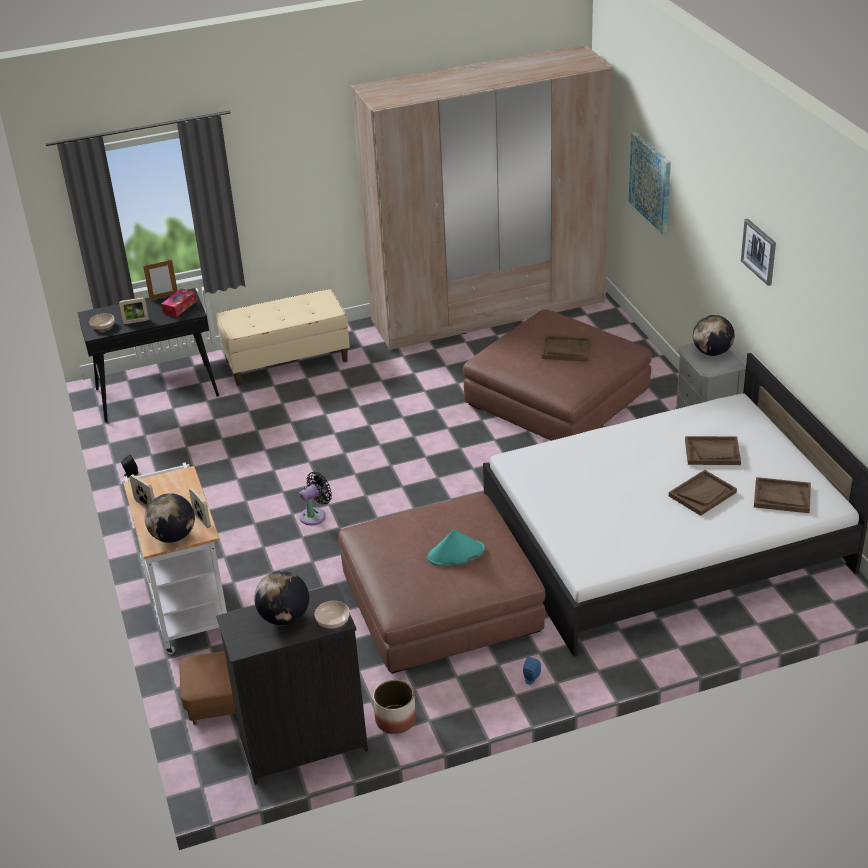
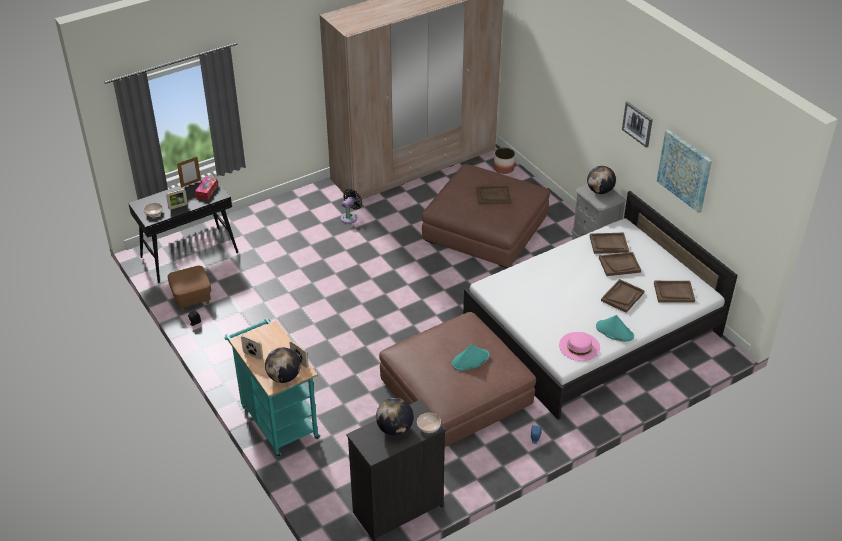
camera: 15 degrees left, 5 degrees up
white cart [122,462,227,654] -> turquoise cart [224,318,320,458]
brown ottoman [179,651,236,725] -> brown ottoman moved to [168,266,211,311]
beige bench [216,289,350,386] -> none
black fan [299,472,332,526] -> black fan moved to [341,189,362,224]
planter [373,680,416,734] -> planter moved to [494,148,515,174]
picture [629,132,671,234] -> picture moved to [657,130,712,213]
none -> pink hat [559,332,600,361]
none -> brown tray [590,233,629,254]
none -> turquoise hat [596,315,634,342]

